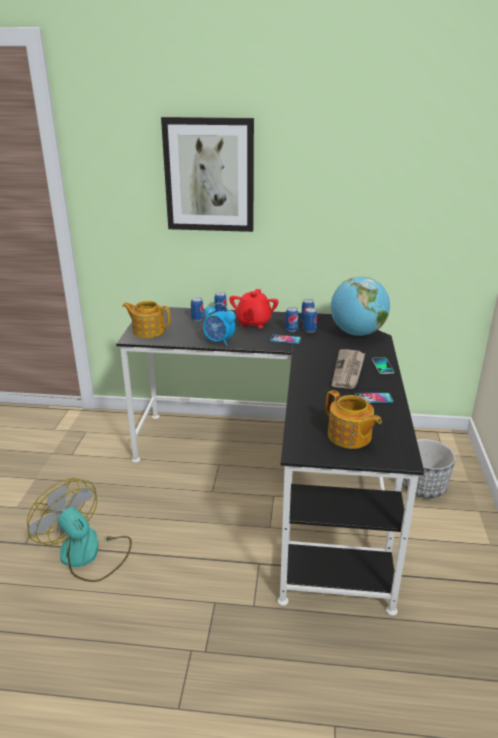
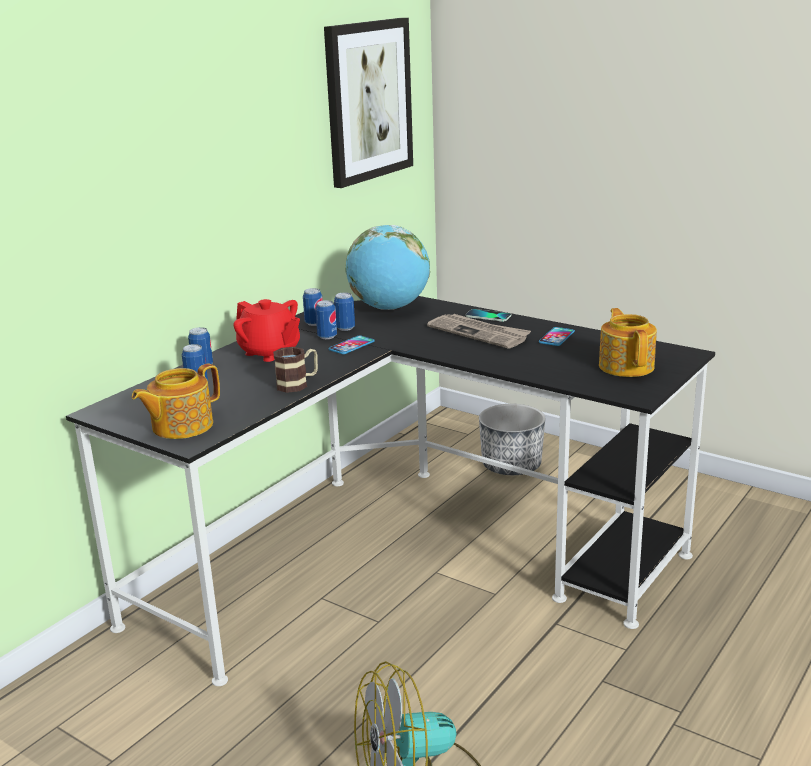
camera: 60 degrees left, 5 degrees down
picture [161,117,254,232] -> picture moved to [324,18,413,188]
alarm clock [203,303,236,346] -> mug [273,347,318,393]
teapot [326,390,382,449] -> teapot turned 90 degrees counterclockwise [599,308,657,377]

